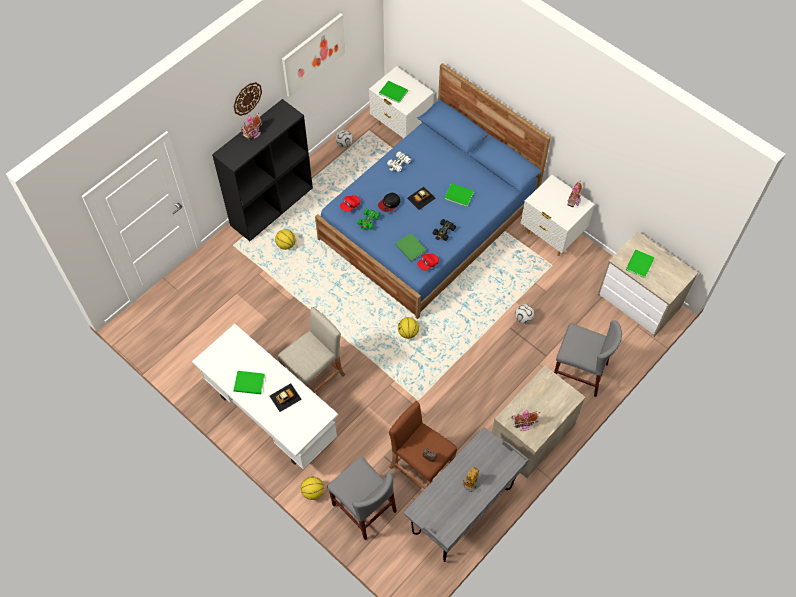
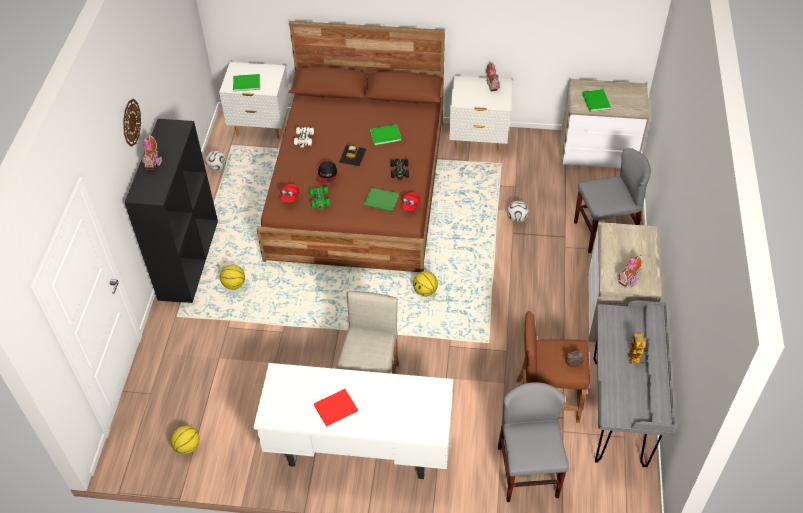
camera: 35 degrees left, 10 degrees down
green book [233,371,265,394] -> red book [314,389,358,427]
toy car [270,383,302,412] -> none
picture [282,13,345,97] -> none
basketball [301,477,324,500] -> basketball moved to [171,426,199,454]
blue bed [315,63,551,319] -> brown bed [257,21,445,272]
grey chair [327,456,397,540] -> grey chair turned 105 degrees counterclockwise [498,382,569,502]

